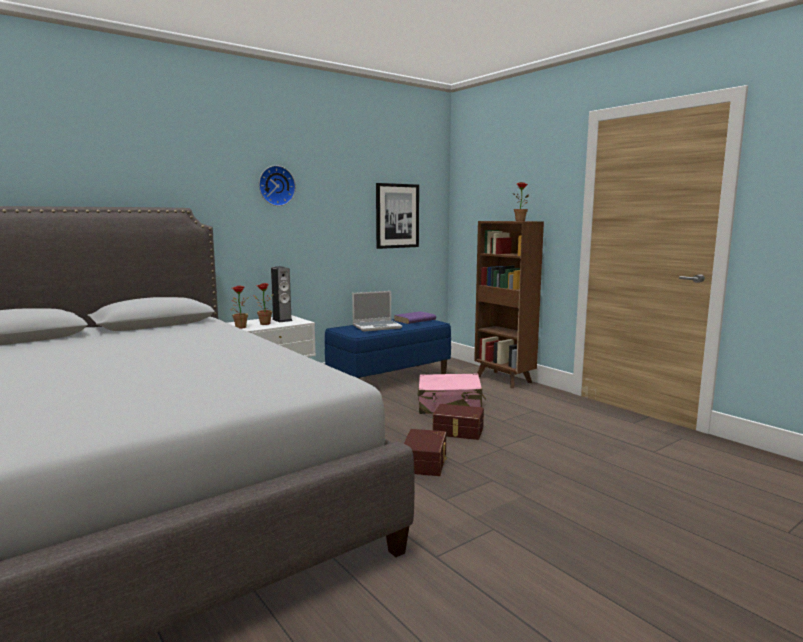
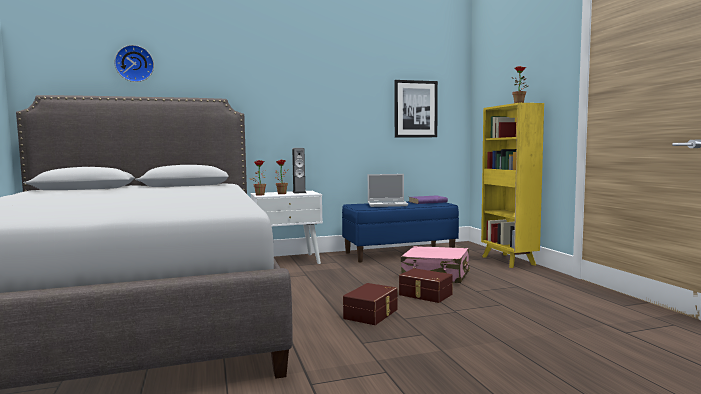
camera: 20 degrees right, 5 degrees down
wall clock [259,165,296,206] -> wall clock moved to [114,45,154,82]
brown bookcase [474,221,544,388] -> yellow bookcase [481,103,544,268]

